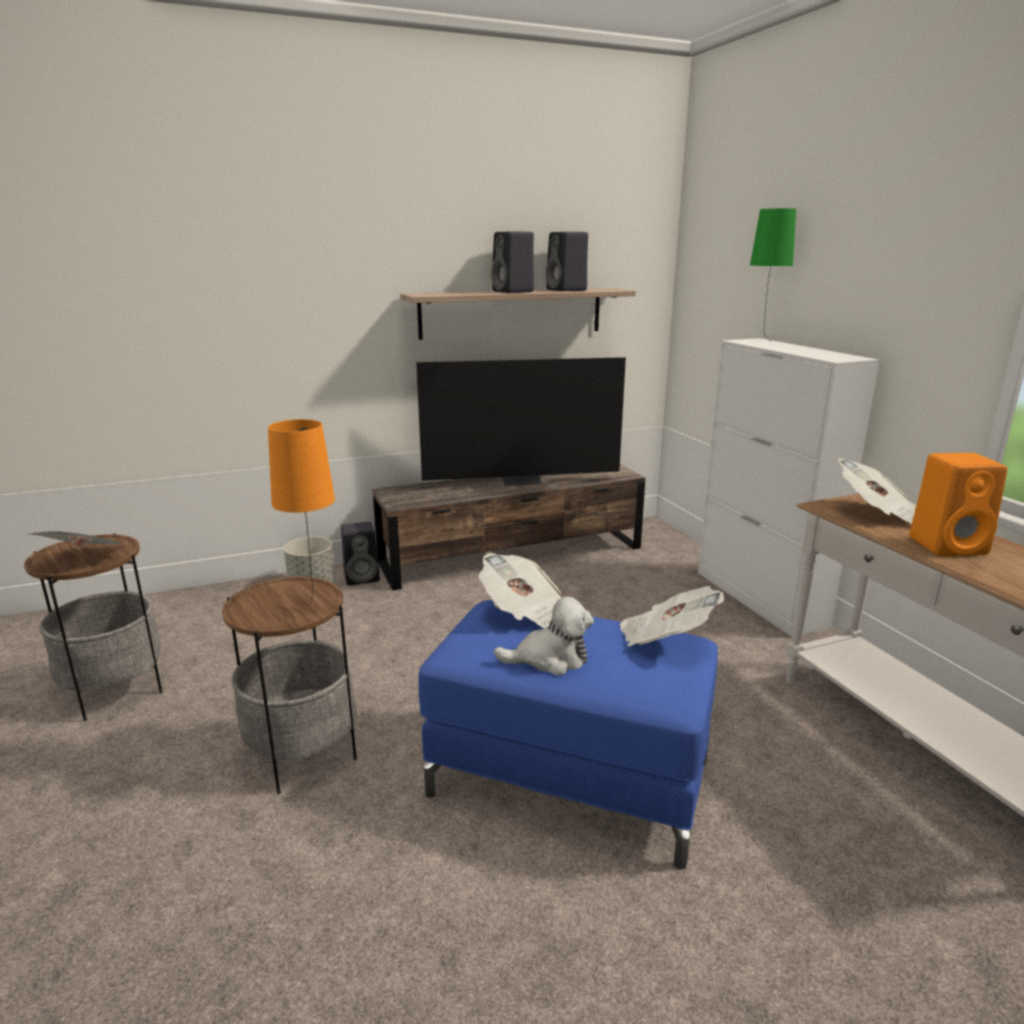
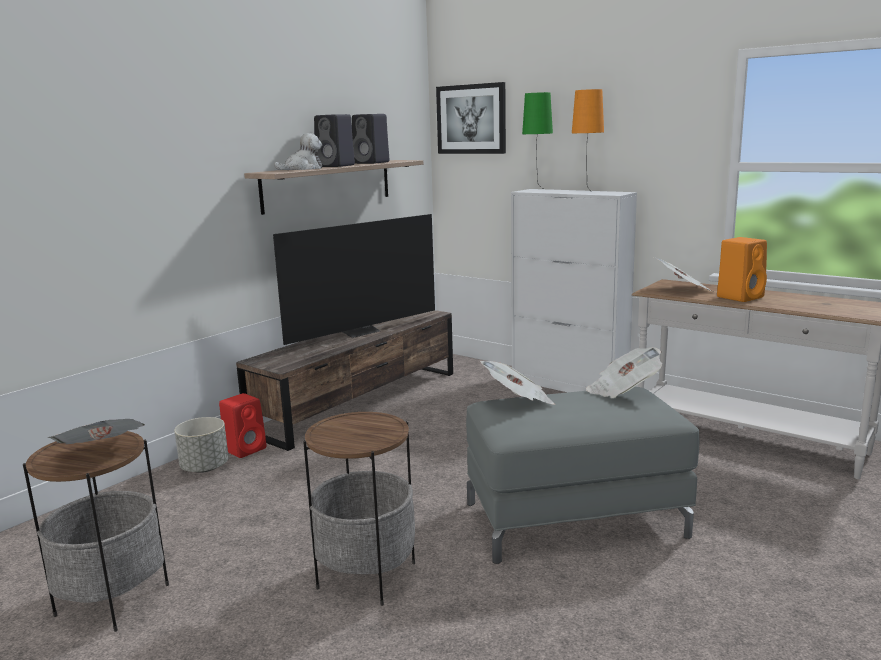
camera: 30 degrees left, 5 degrees down
orange table lamp [268,419,335,607] -> orange table lamp moved to [572,89,604,190]
black speaker [341,522,380,585] -> red speaker [219,393,267,458]
blue ottoman [419,600,718,869] -> grey ottoman [466,387,699,564]
plush toy [494,596,594,676] -> plush toy moved to [274,133,322,170]
none -> picture [436,82,506,154]

